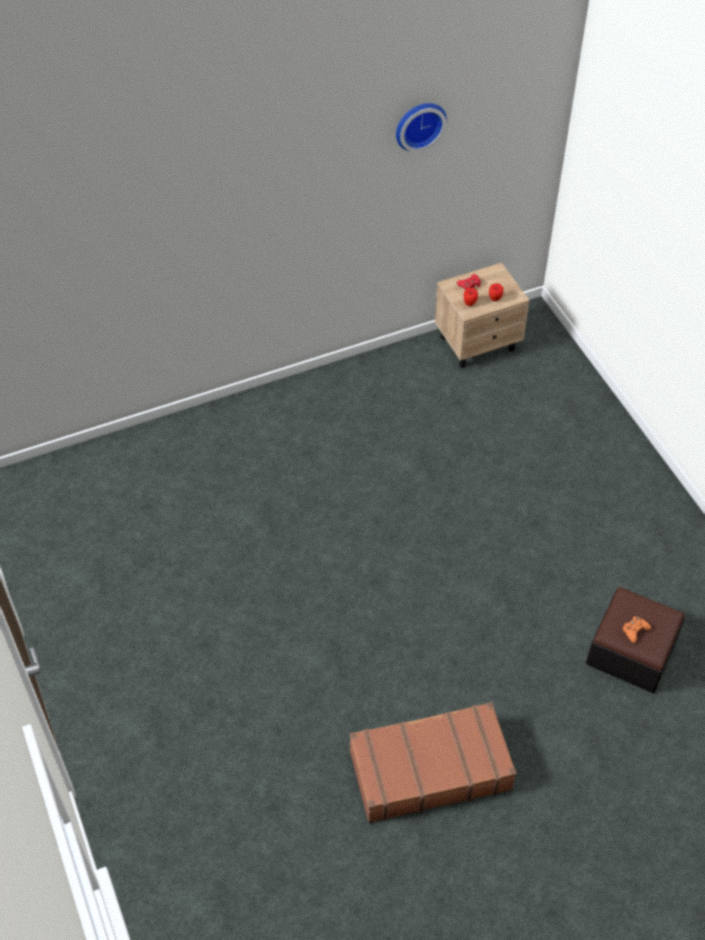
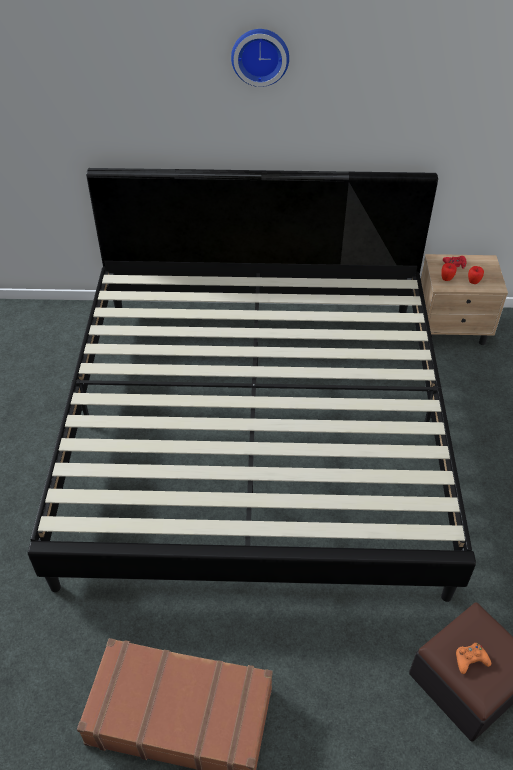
camera: 25 degrees right, 5 degrees down
wall clock [396,103,447,152] -> wall clock moved to [231,29,289,87]
none -> bed [28,168,476,602]

